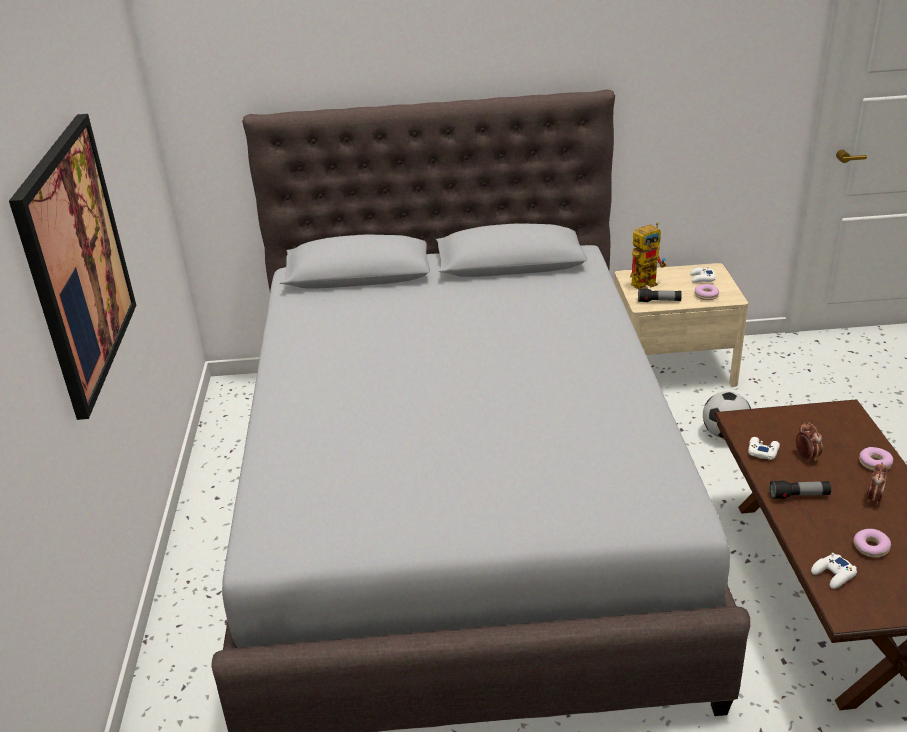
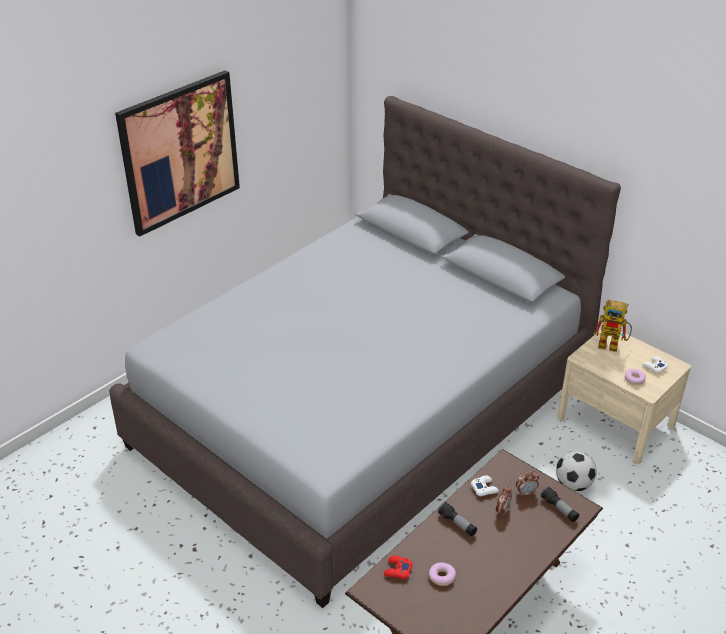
camera: 45 degrees right, 5 degrees up
flashlight [638,288,682,302] -> flashlight moved to [541,487,579,522]
white game controller [811,553,857,589] -> red game controller [384,555,413,579]
donut [859,447,893,471] -> none
alarm clock [867,462,887,505] -> alarm clock moved to [516,471,539,496]

